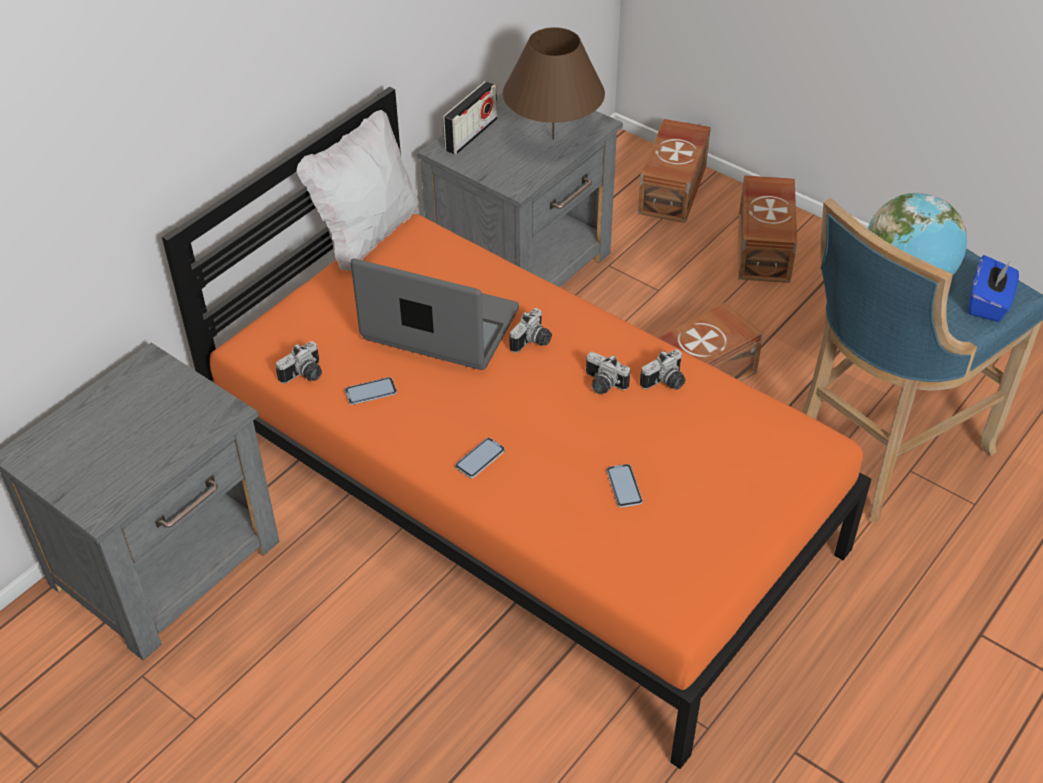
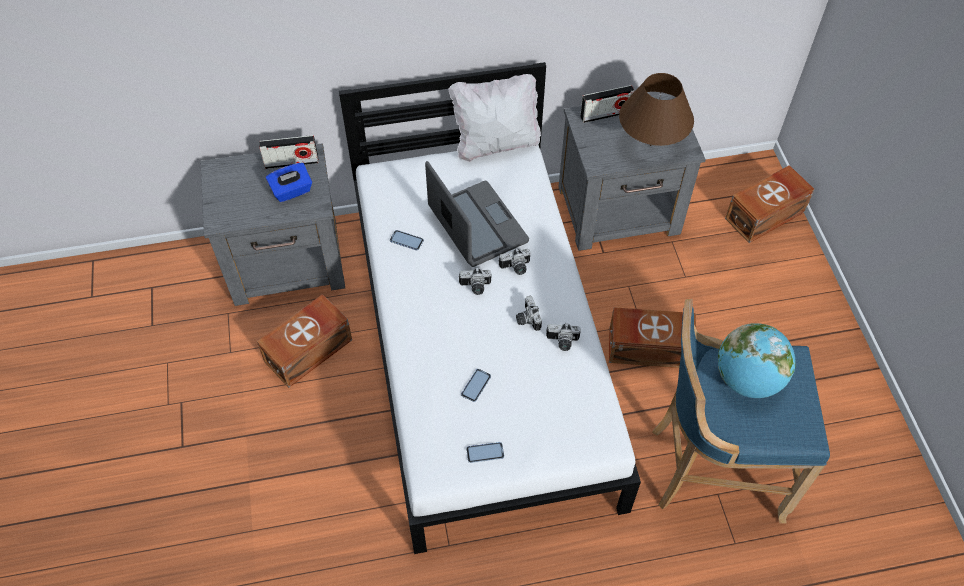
camera: 40 degrees right, 10 degrees up
orange bed [162,86,871,769] -> white bed [339,62,641,554]
camera [276,341,322,384] -> camera moved to [459,267,491,295]
phone [455,438,505,478] -> phone moved to [466,442,504,463]
brown storage box [738,175,797,283] -> brown storage box moved to [257,294,352,388]
blue tissue box [968,255,1019,322] -> blue tissue box moved to [266,163,312,202]
none -> radio [259,135,319,169]

